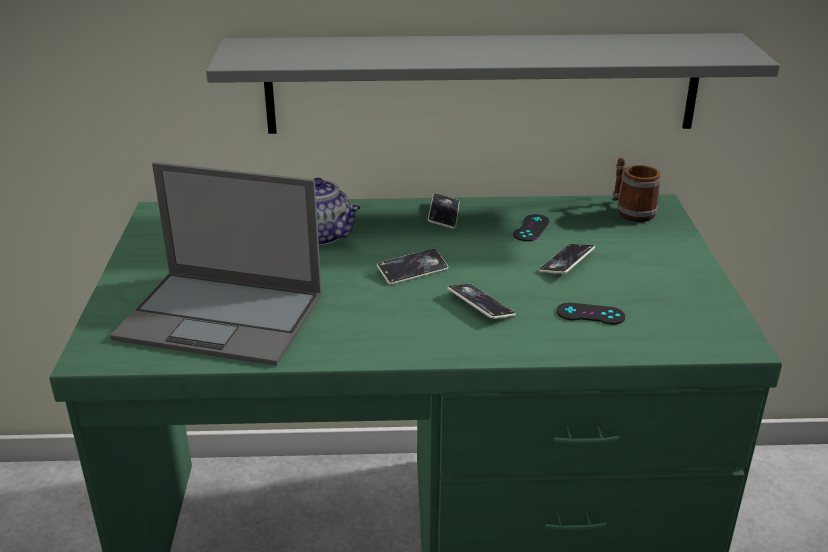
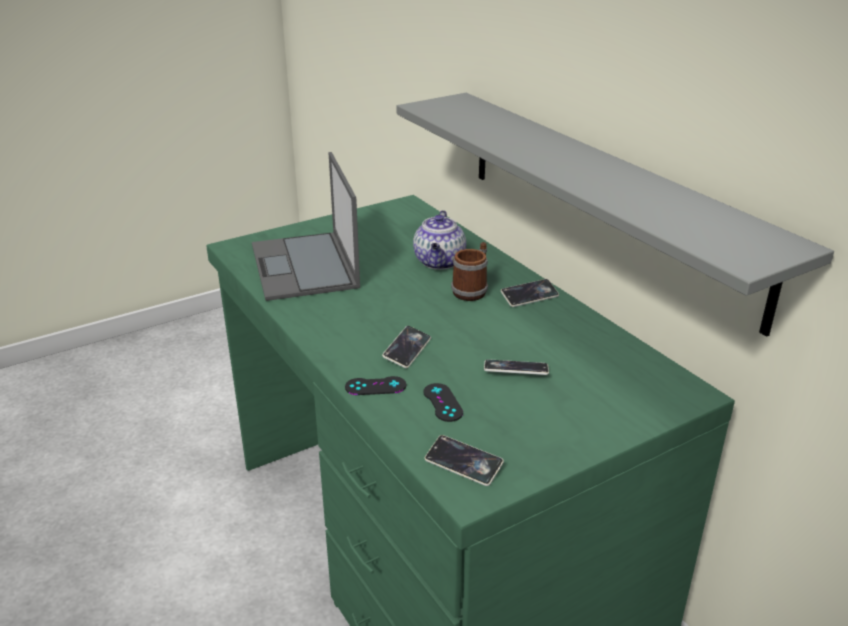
camera: 60 degrees right, 0 degrees up
phone [377,249,448,285] -> phone moved to [425,435,504,486]
black game controller [513,214,550,242] -> black game controller moved to [345,376,406,395]
mug [613,158,661,222] -> mug moved to [451,242,488,301]

